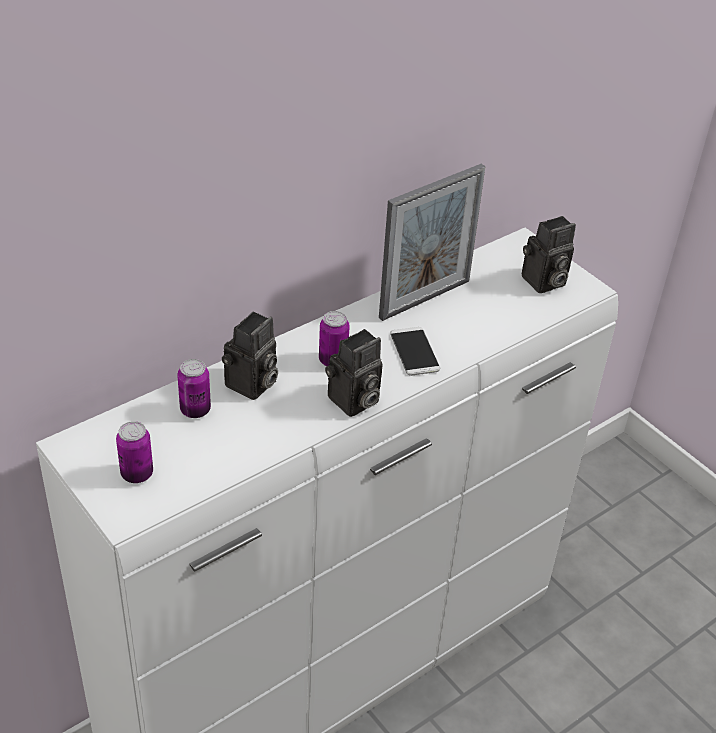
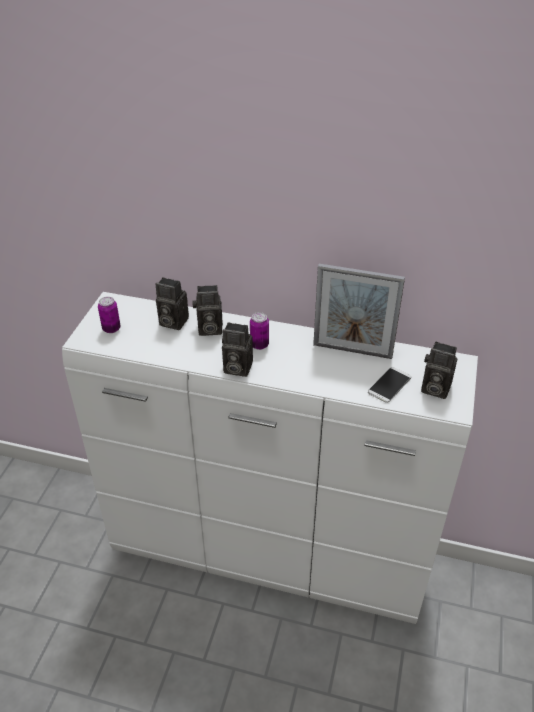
camera: 55 degrees right, 0 degrees up
can [177,359,211,418] -> camera [155,277,189,330]
phone [390,327,440,376] -> phone moved to [368,367,411,403]

